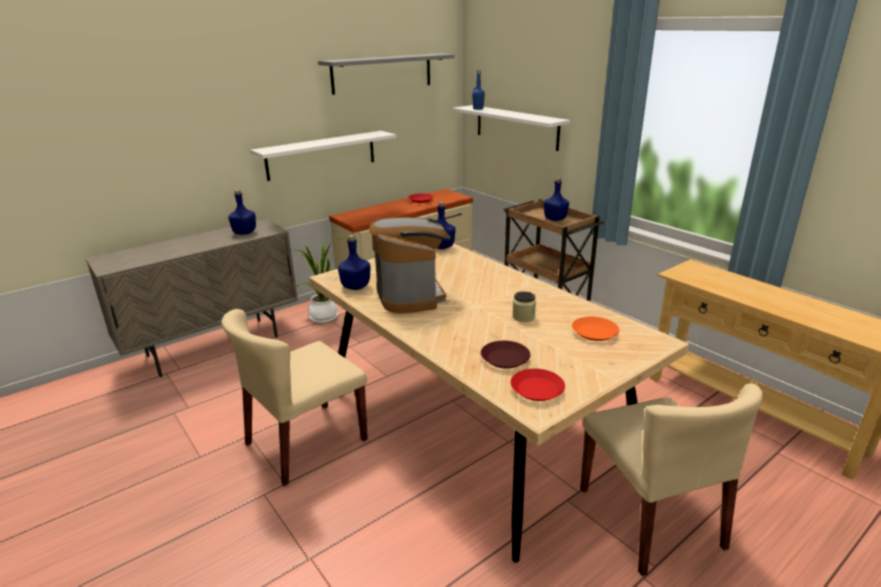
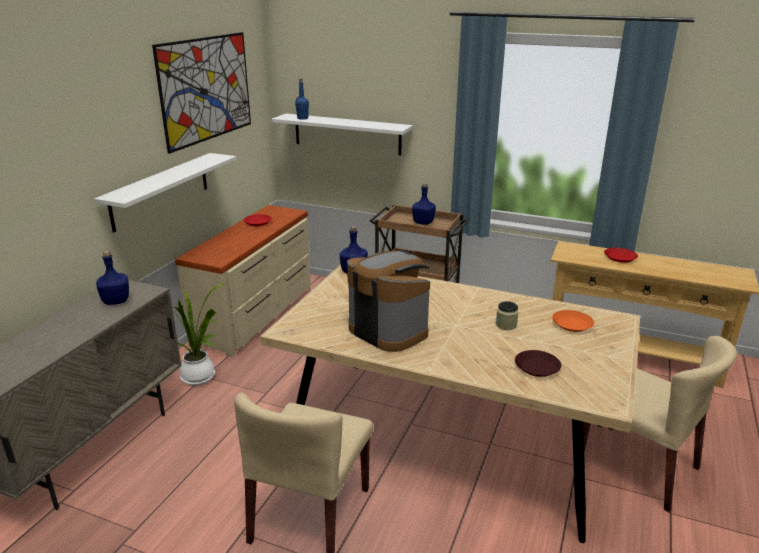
camera: 30 degrees left, 0 degrees up
grey shelf [318,53,454,95] -> picture [152,32,251,154]
blue bottle [338,235,371,290] -> none
red plate [510,369,565,401] -> red plate moved to [604,248,638,263]

